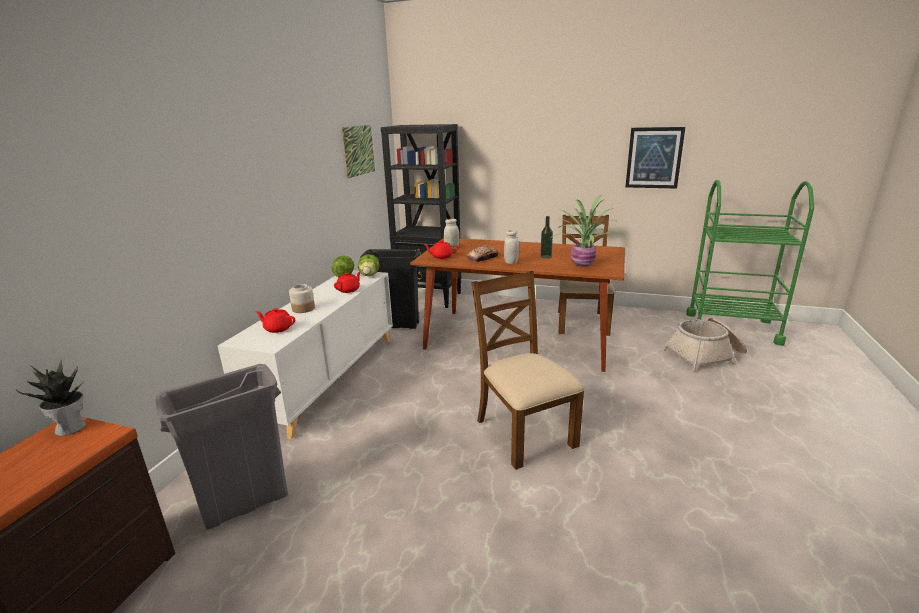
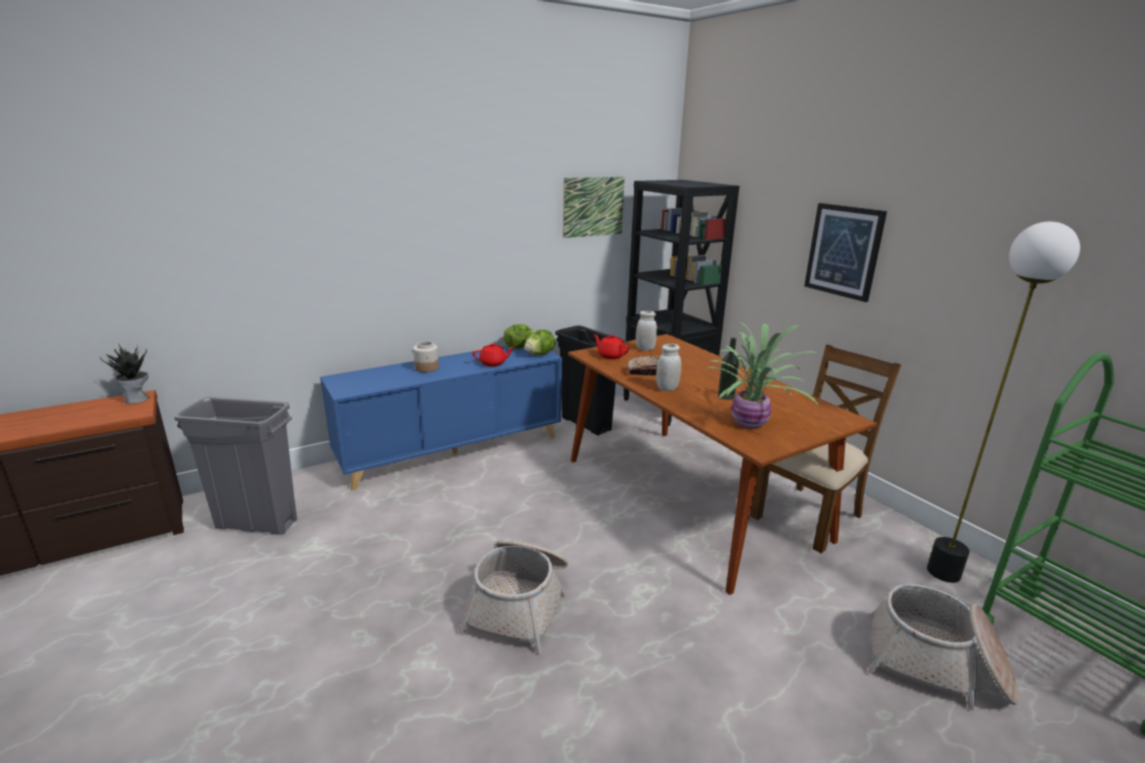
camera: 40 degrees right, 0 degrees up
white cabinet [218,270,393,440] -> blue cabinet [320,346,562,491]
red teapot [255,308,295,333] -> none
brown chair [471,271,584,470] -> basket [458,540,568,654]
picture [625,127,685,188] -> picture moved to [804,203,887,302]
none -> floor lamp [927,222,1080,583]

